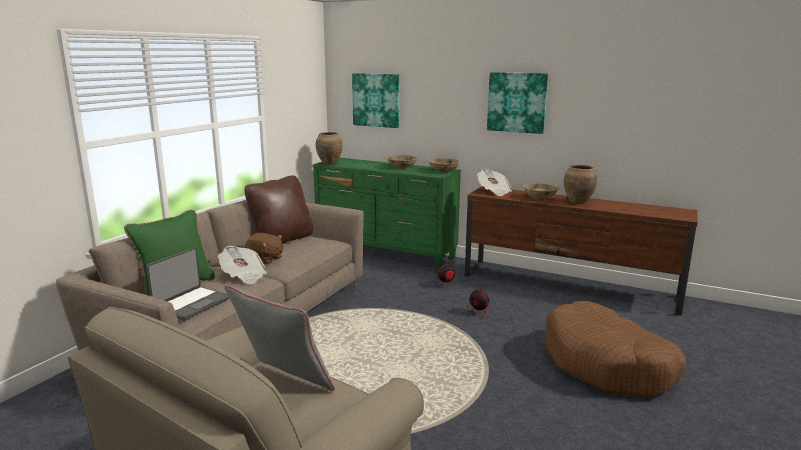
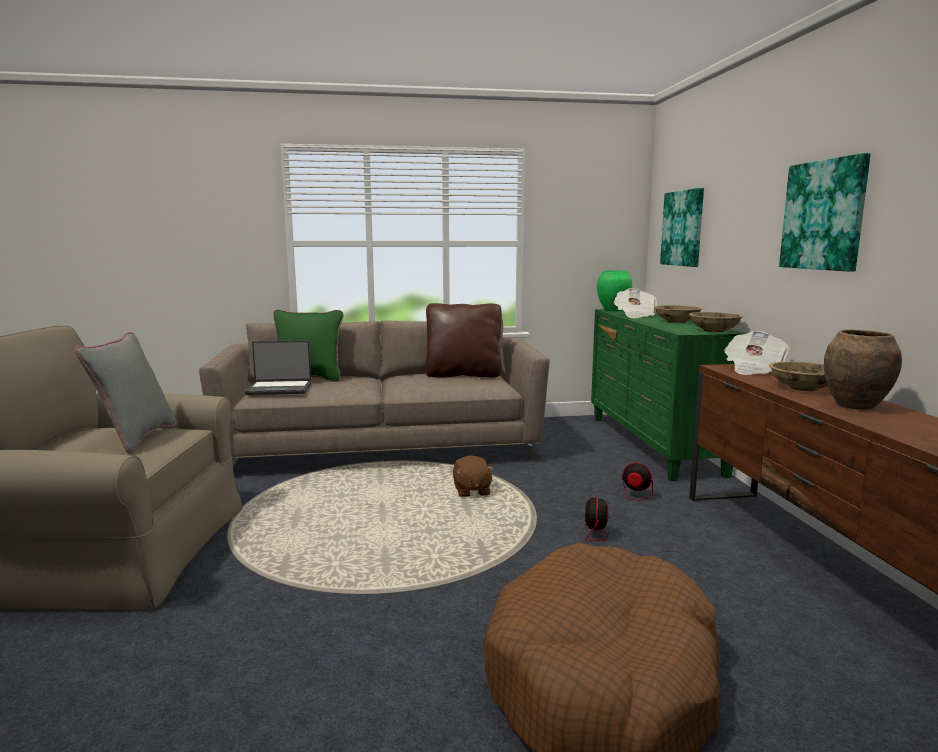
camera: 55 degrees right, 5 degrees down
newspaper [218,246,267,284] -> newspaper moved to [614,288,657,318]
brown plush toy [245,233,283,264] -> brown plush toy moved to [453,455,495,497]
brown vase [316,132,342,165] -> green vase [597,270,632,311]

